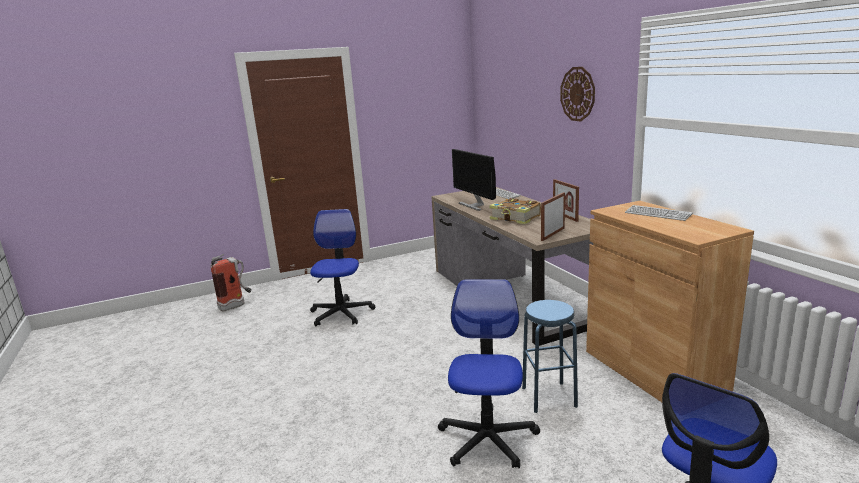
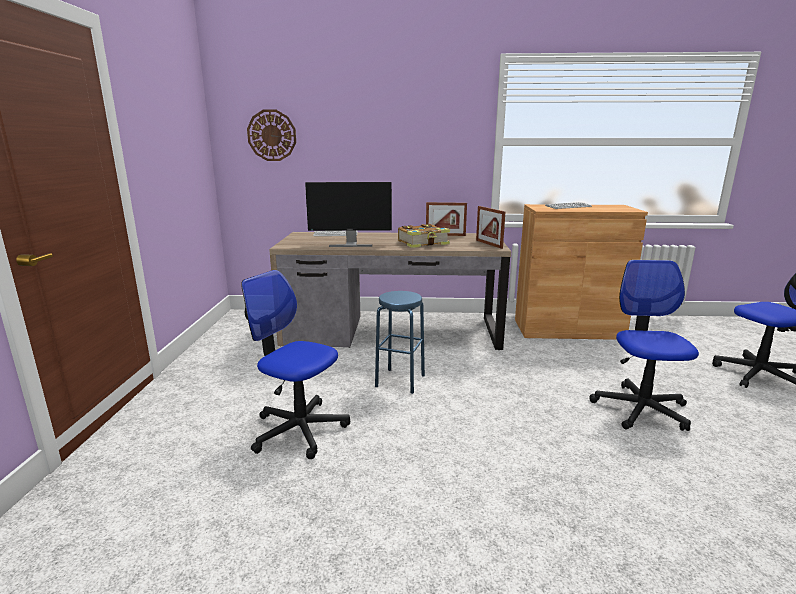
camera: 65 degrees left, 0 degrees up
fire extinguisher [210,254,252,312] -> none
office chair [438,279,540,468] -> office chair turned 60 degrees clockwise [589,260,699,431]
blue stool [522,300,578,413] -> blue stool moved to [375,291,425,394]
wall clock [560,67,595,121] -> wall clock moved to [247,110,296,161]

